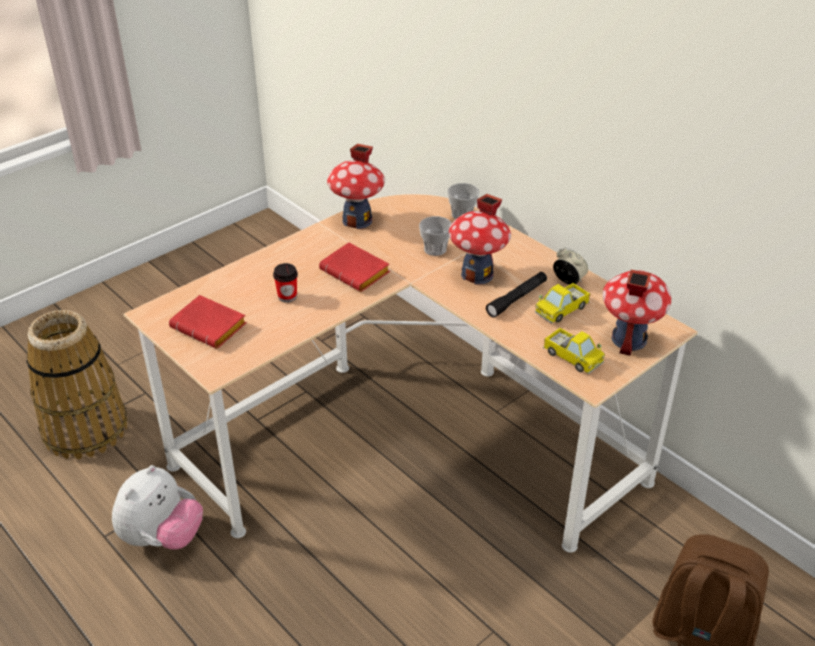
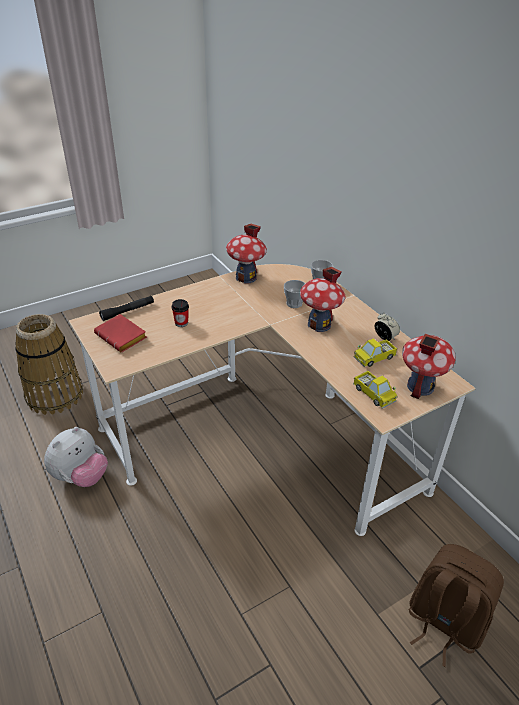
camera: 10 degrees right, 0 degrees up
red book [319,243,390,292] -> none
black flashlight [486,272,547,318] -> black flashlight moved to [99,296,154,321]

